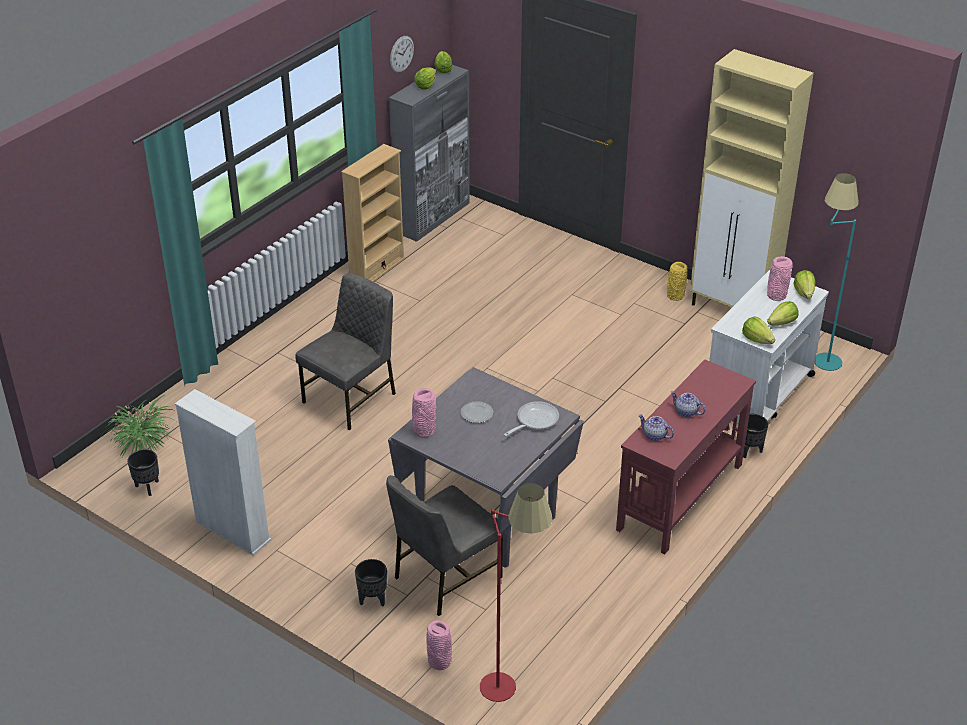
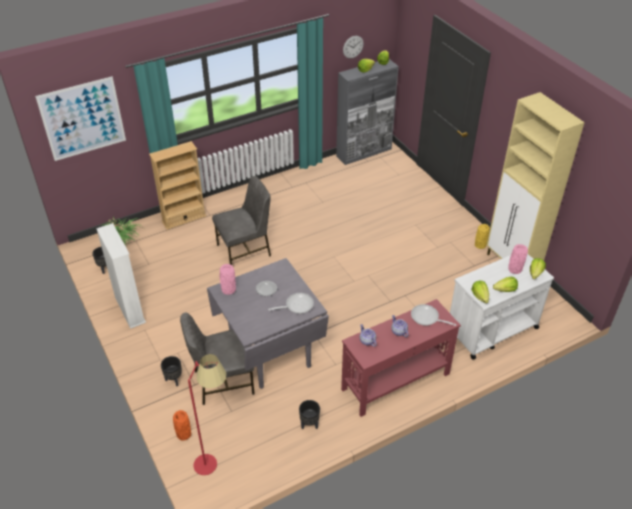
camera: 25 degrees right, 5 degrees up
beige bookcase [341,144,405,282] -> beige bookcase moved to [149,141,206,230]
pink vase [426,621,452,670] -> orange vase [173,410,191,441]
black planter [743,414,768,458] -> black planter moved to [299,400,320,429]
turquoise floor lamp [814,173,859,371] -> none
none -> picture [35,76,126,161]
none -> frying pan [411,304,456,326]

